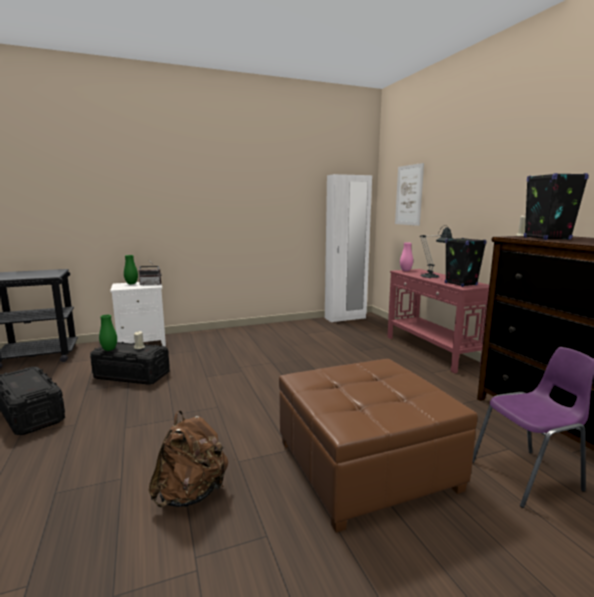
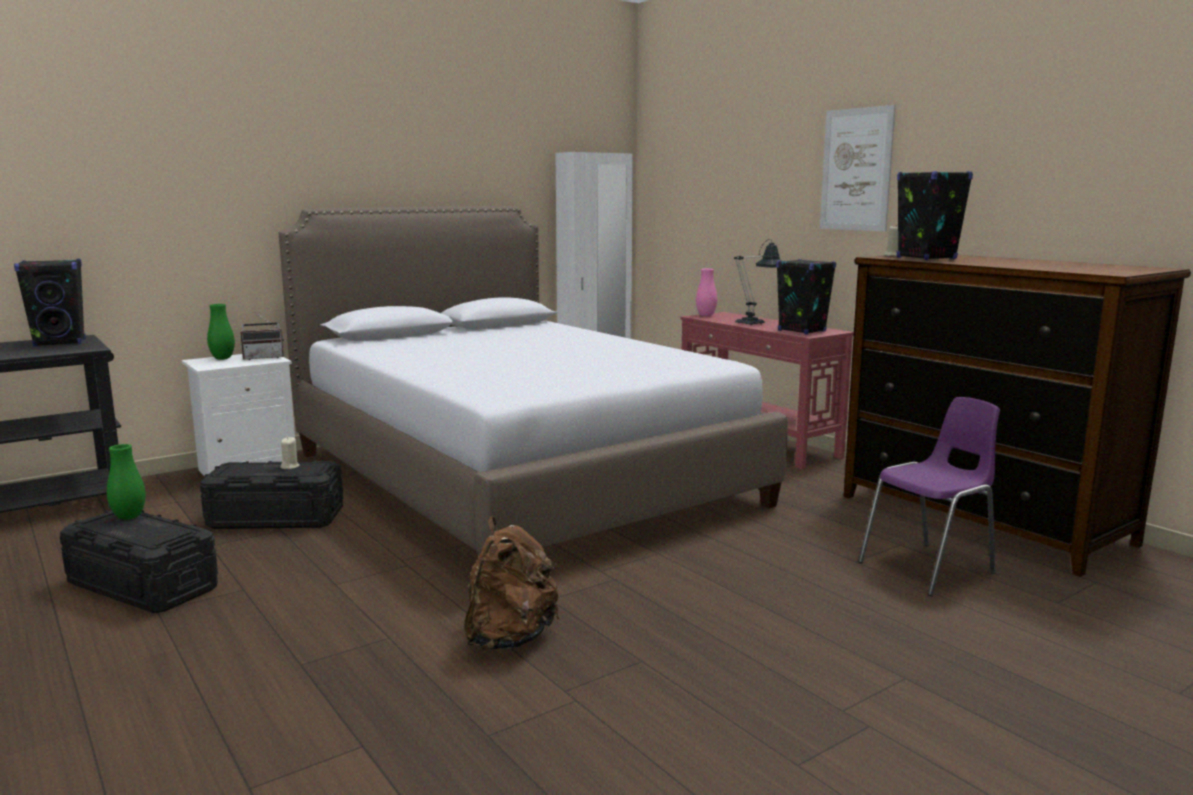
camera: 15 degrees left, 0 degrees up
green vase [99,315,117,351] -> green vase moved to [107,444,146,520]
brown ottoman [279,359,478,533] -> none
picture [395,163,424,226] -> picture moved to [820,105,896,232]
none -> black speaker [14,259,86,347]
none -> bed [279,206,788,556]

